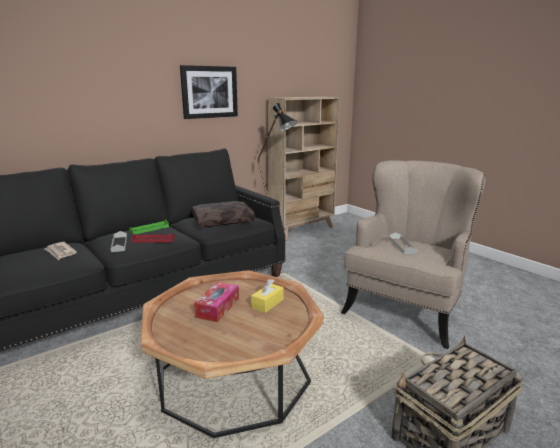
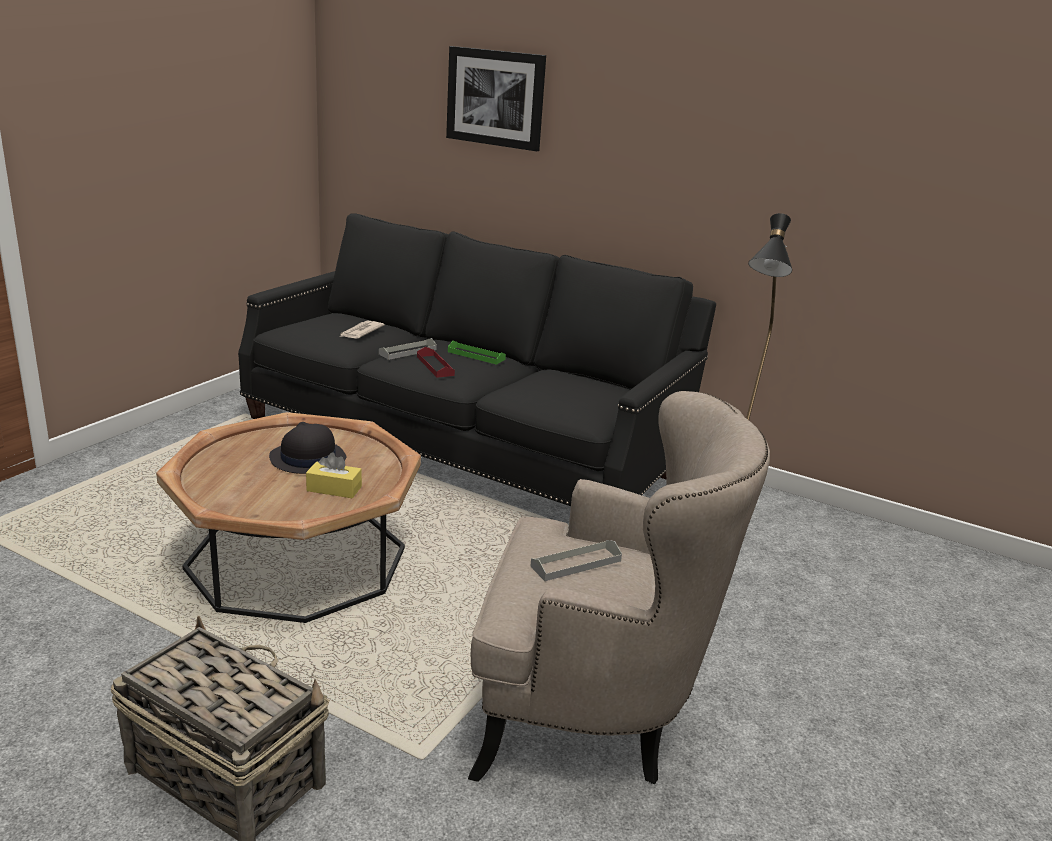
camera: 65 degrees right, 5 degrees up
picture [180,65,238,119] -> picture moved to [446,46,546,151]
brown pillow [192,201,255,227] -> none
tissue box [194,282,239,322] -> black hat [269,422,346,474]
beige bookcase [268,96,340,240] -> none

